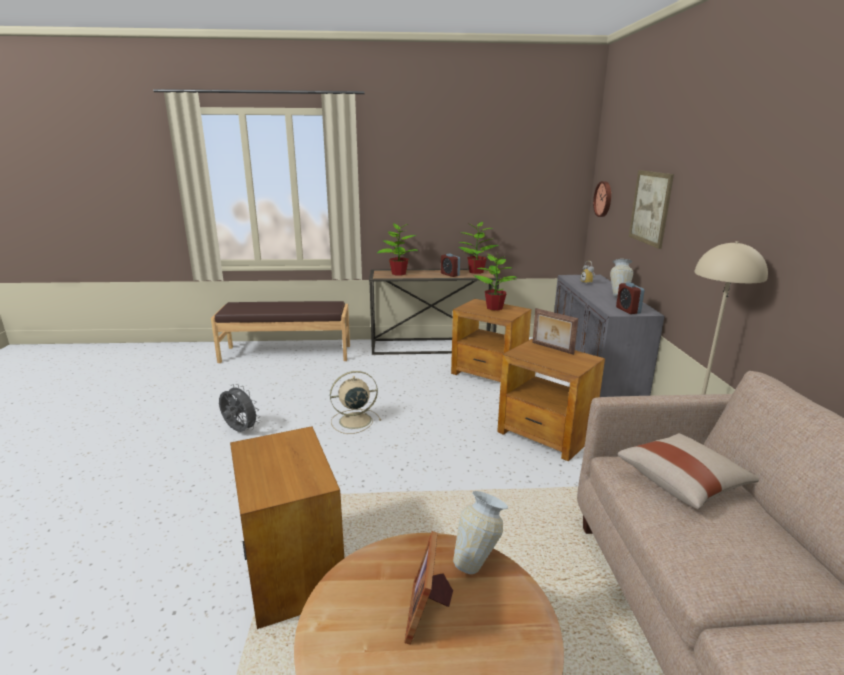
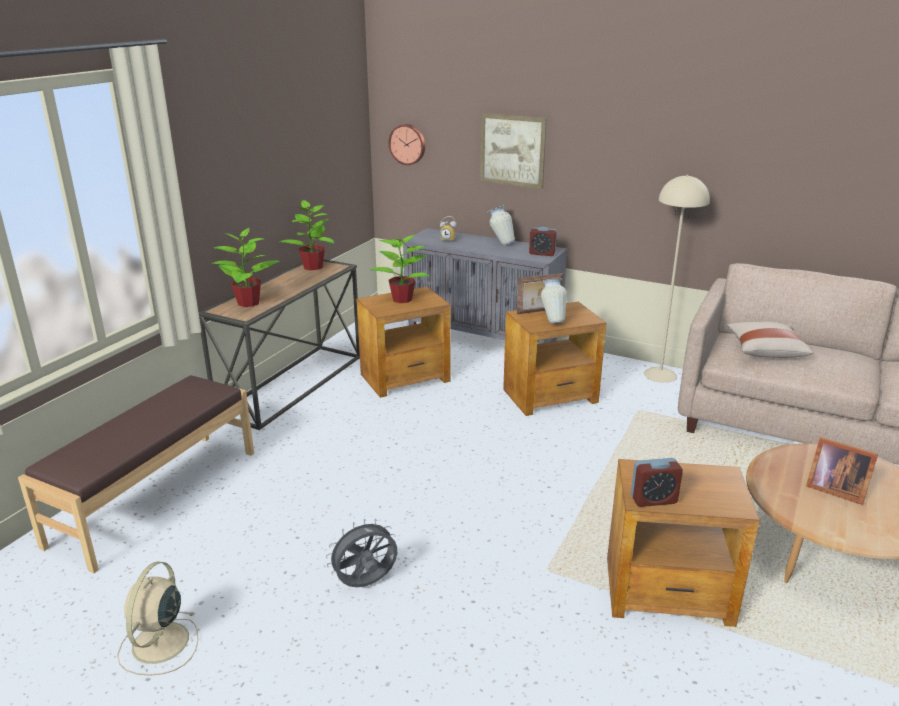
camera: 60 degrees left, 5 degrees up
beige fan [330,371,382,434] -> beige fan moved to [117,561,198,676]
alarm clock [441,254,460,277] -> alarm clock moved to [631,458,683,507]
vase [453,491,508,574] -> vase moved to [541,278,567,323]

